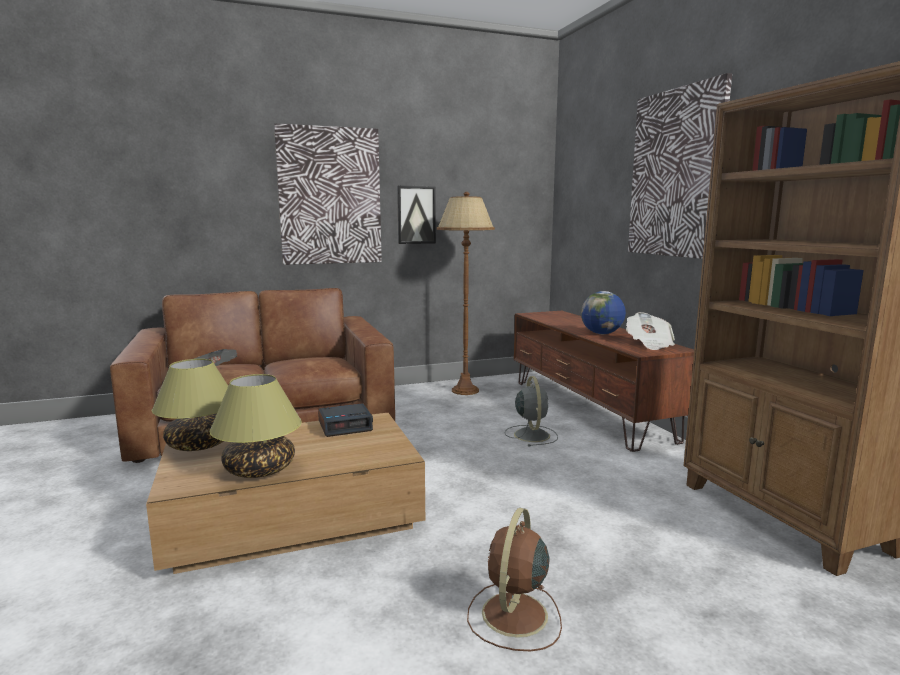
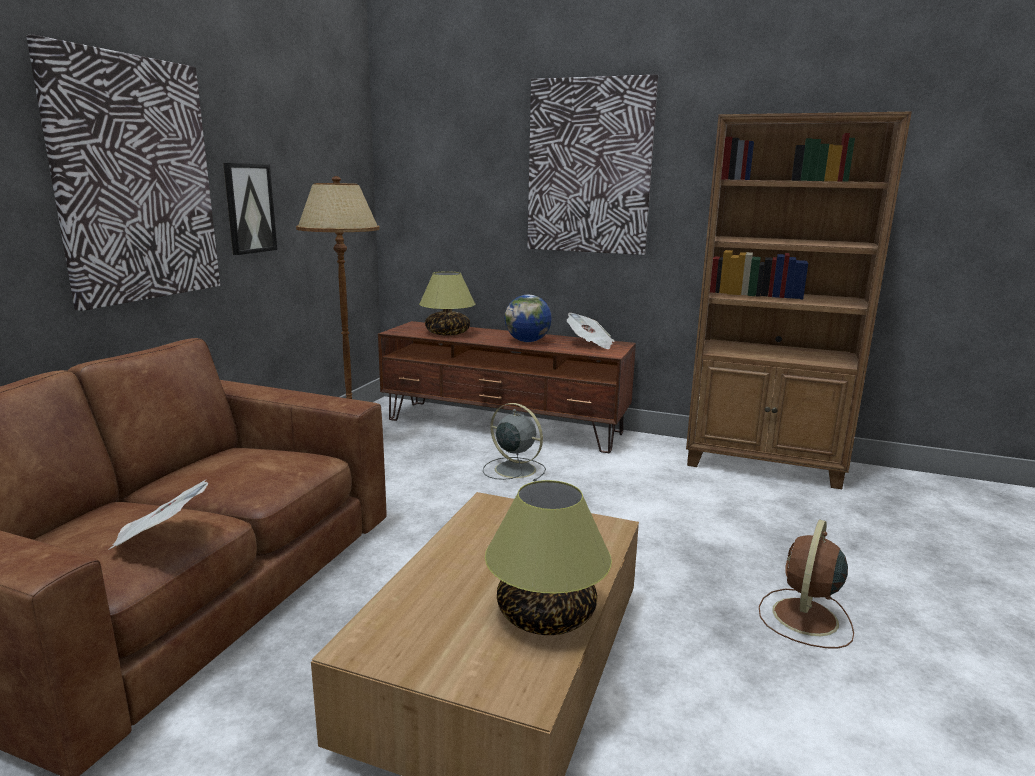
camera: 50 degrees left, 5 degrees up
table lamp [152,359,228,451] -> table lamp moved to [419,271,475,336]
alarm clock [318,403,373,437] -> none
brown fan [467,508,562,651] -> brown fan turned 60 degrees clockwise [759,520,854,648]

